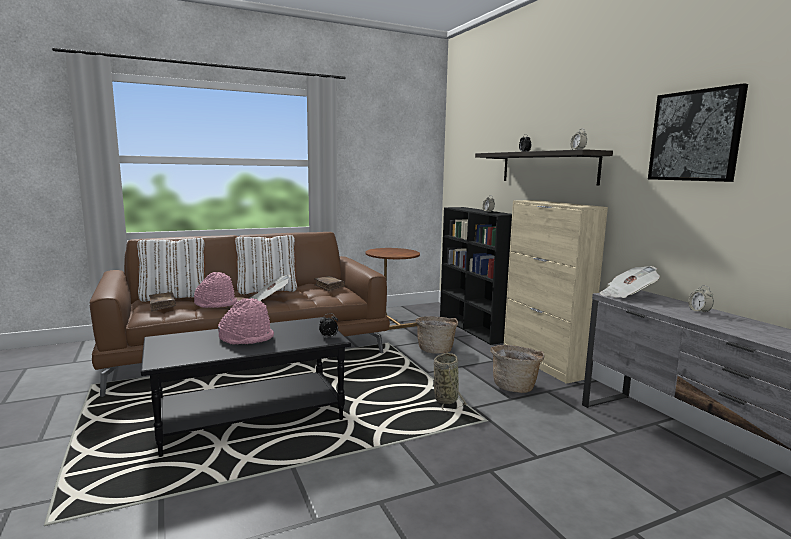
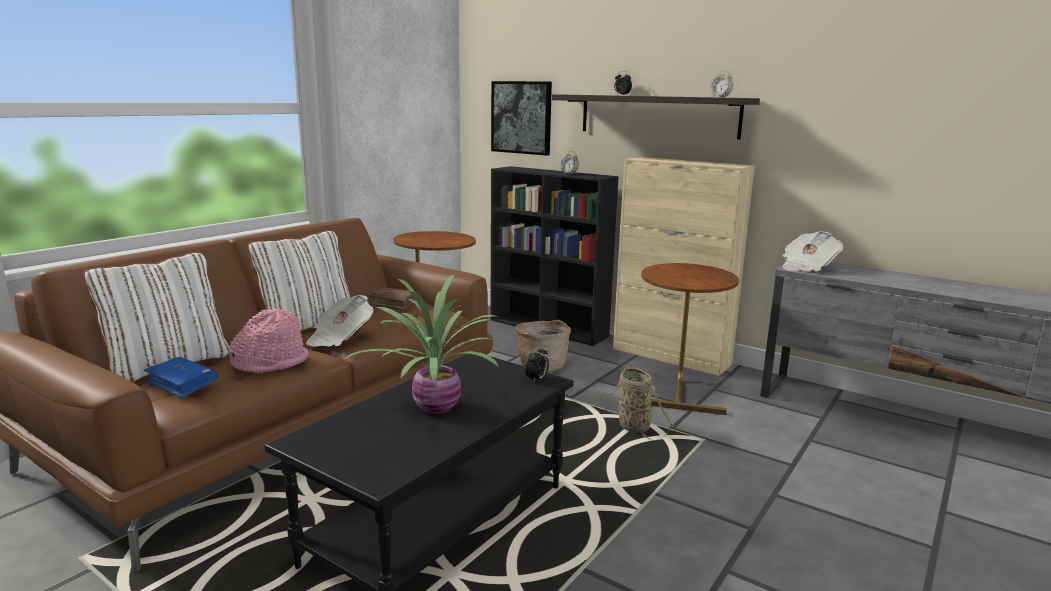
camera: 30 degrees left, 5 degrees up
brown book [149,292,176,312] -> blue book [144,357,217,398]
pink hat [218,298,274,345] -> potted plant [343,275,499,414]
basket [490,345,544,393] -> brown side table [641,263,739,415]
picture [648,83,748,182] -> picture moved to [491,81,552,156]
alarm clock [688,285,714,313] -> none

